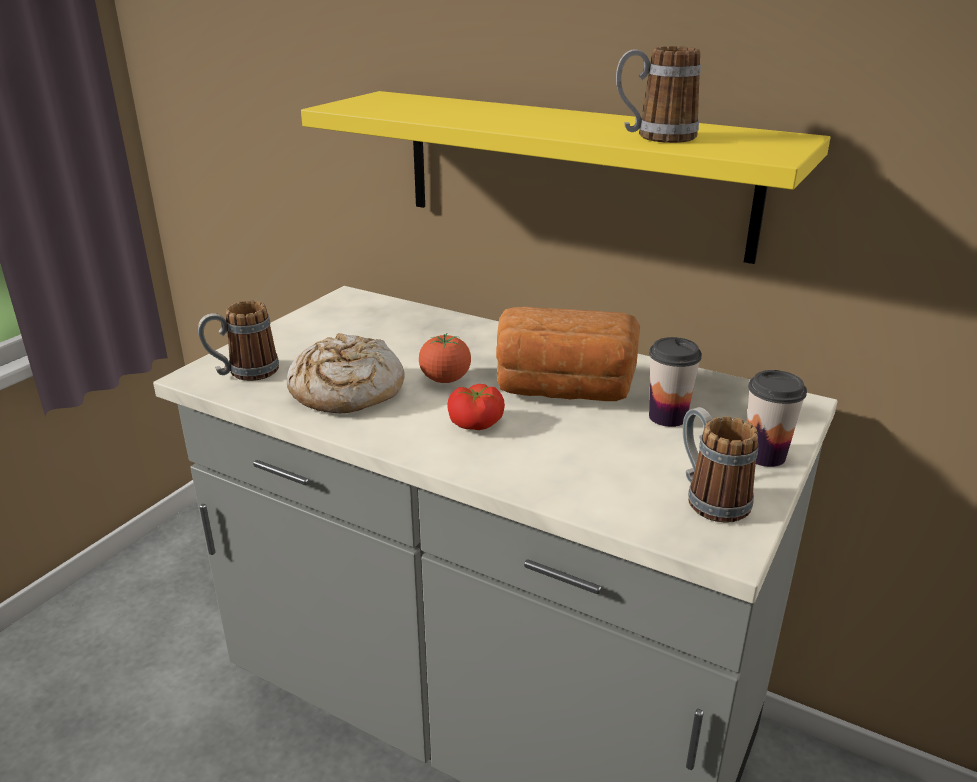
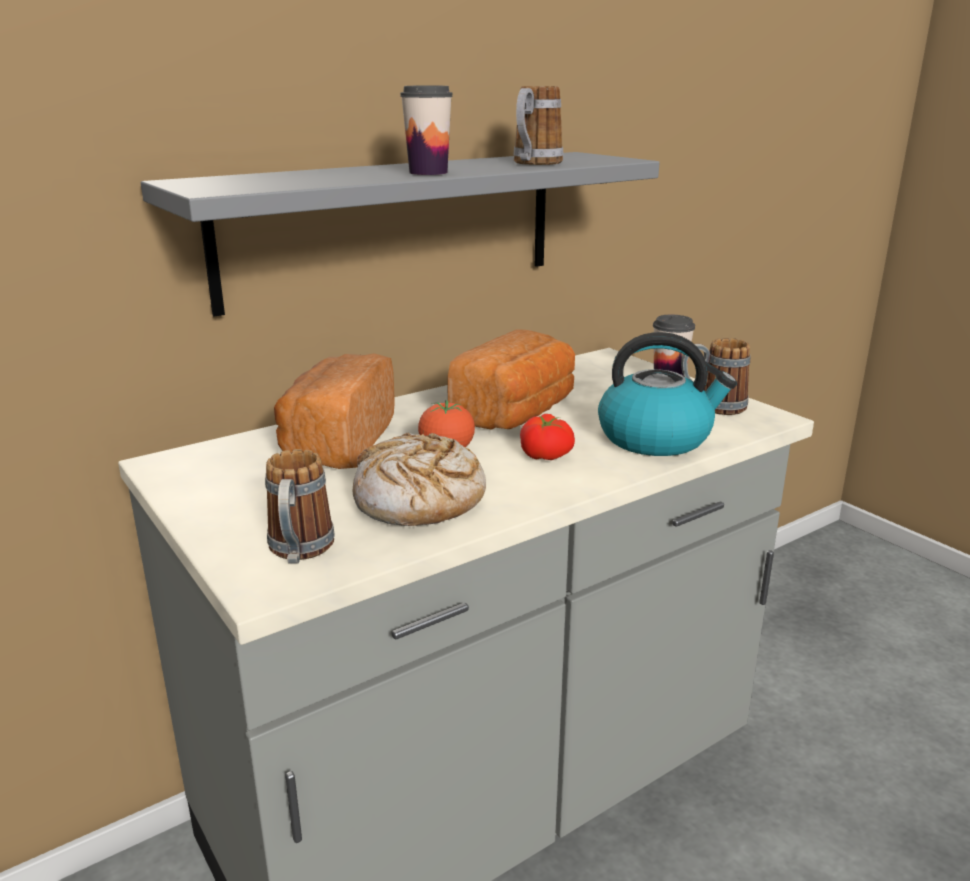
camera: 65 degrees left, 5 degrees down
yellow shelf [301,91,830,264] -> grey shelf [141,152,660,317]
cup [649,337,702,427] -> cup moved to [400,86,453,175]
none -> bread [274,353,395,469]
none -> kettle [598,332,737,456]

